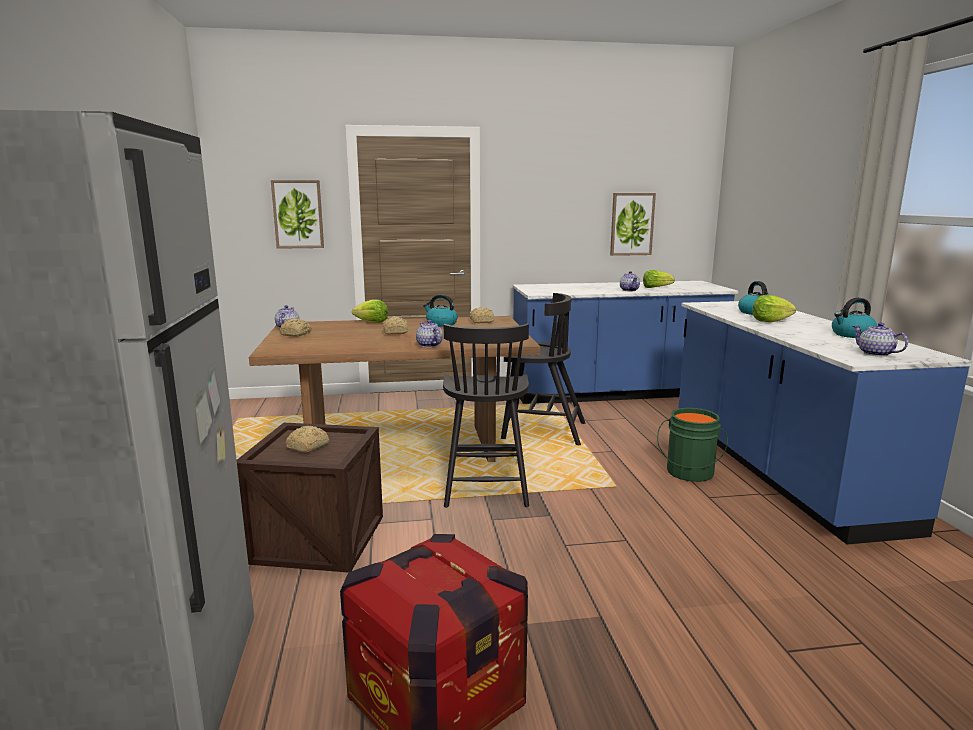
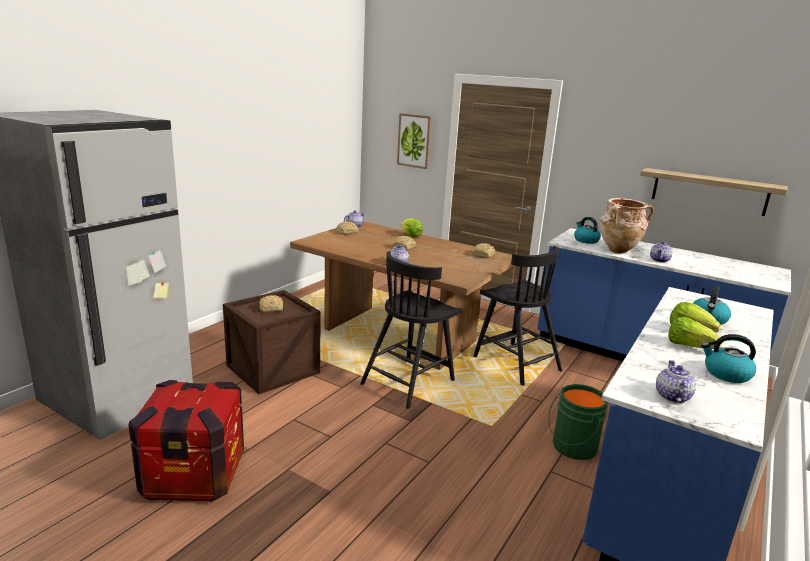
camera: 40 degrees right, 5 degrees up
kettle [423,294,458,327] -> kettle moved to [574,217,601,244]
picture [610,193,656,256] -> shelf [640,168,788,216]
lettuce [643,270,675,288] -> lettuce moved to [668,317,722,349]
none -> beige vase [600,197,654,254]

